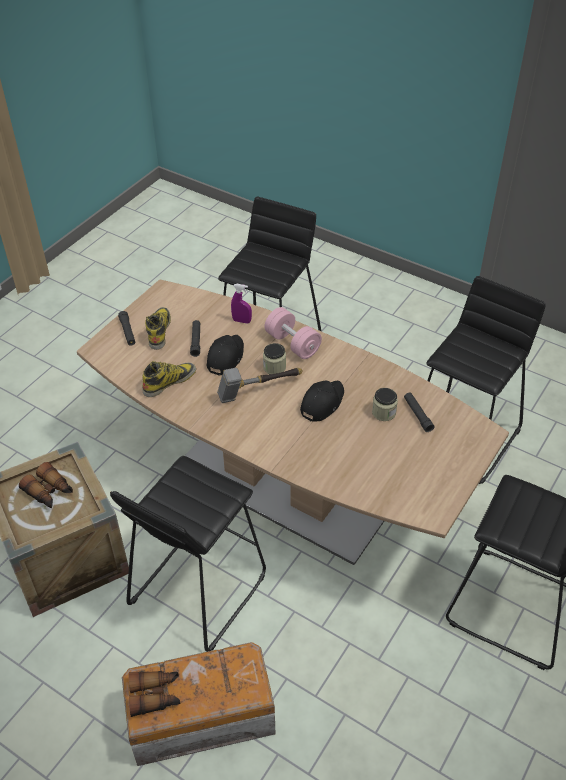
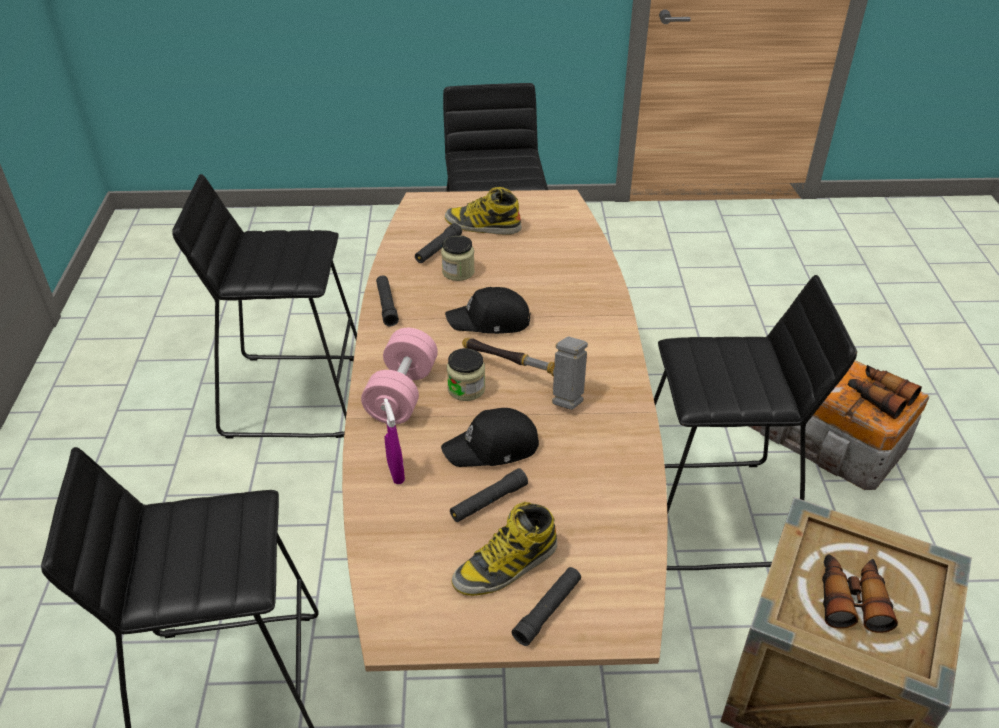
camera: 125 degrees left, 5 degrees down
boot [142,361,196,397] -> boot moved to [445,187,522,235]
none -> black flashlight [376,276,399,326]

